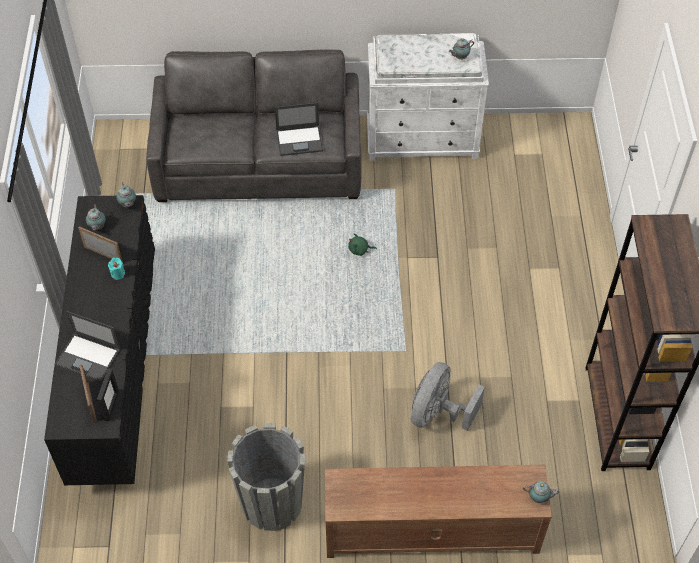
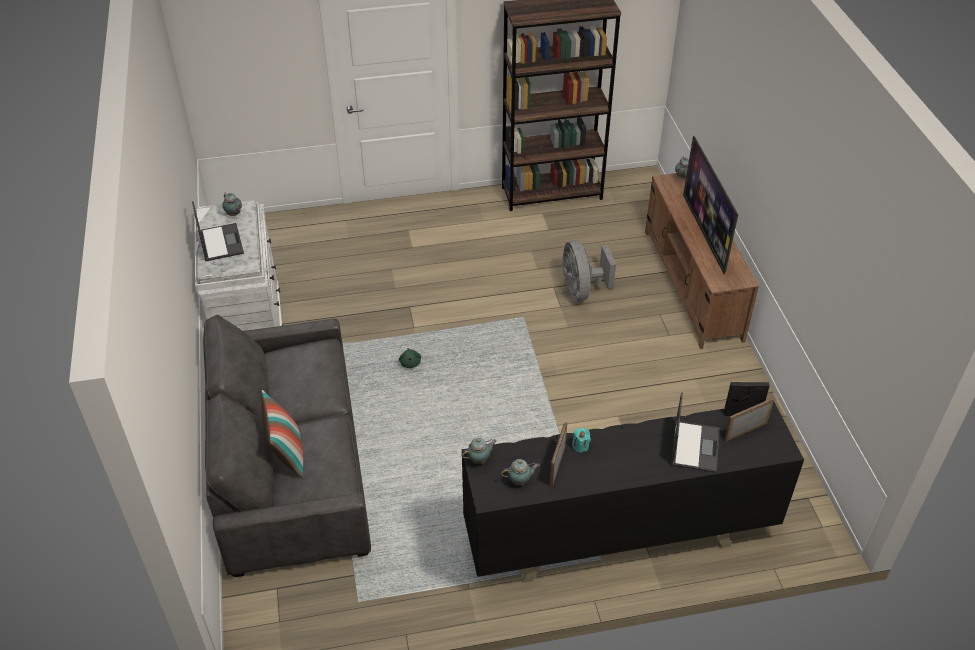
camera: 100 degrees left, 10 degrees down
grey planter [227,423,305,531] -> none
laptop [275,103,323,156] -> laptop moved to [192,202,244,261]
grey fan [411,362,485,431] -> grey fan turned 60 degrees clockwise [562,240,616,301]
none -> pillow [261,390,304,478]
none -> television [683,136,738,275]

